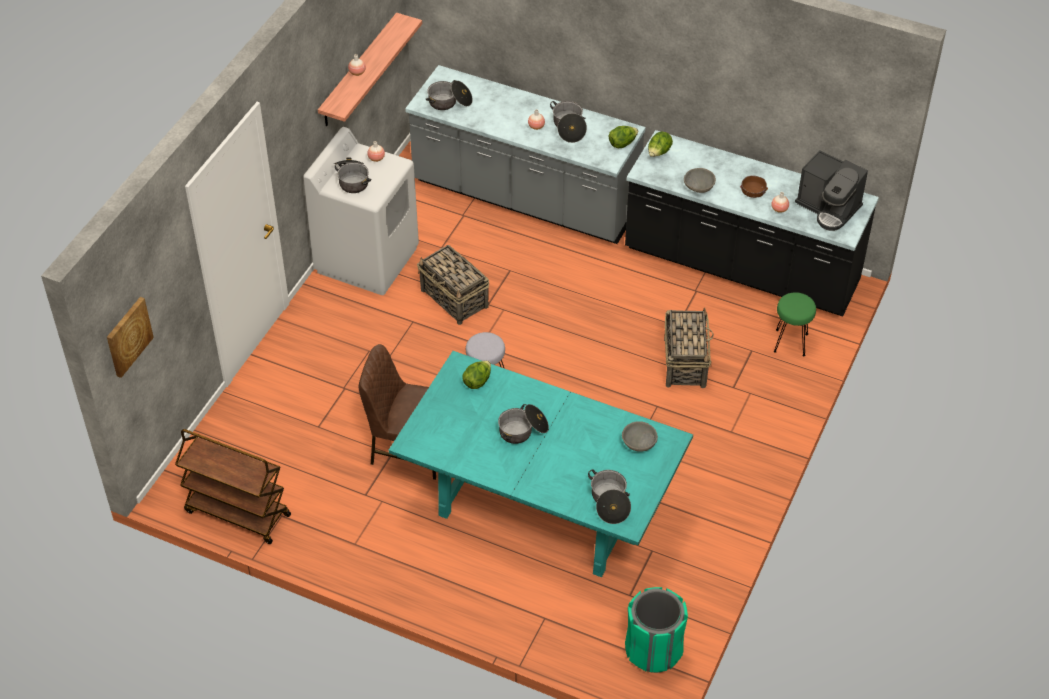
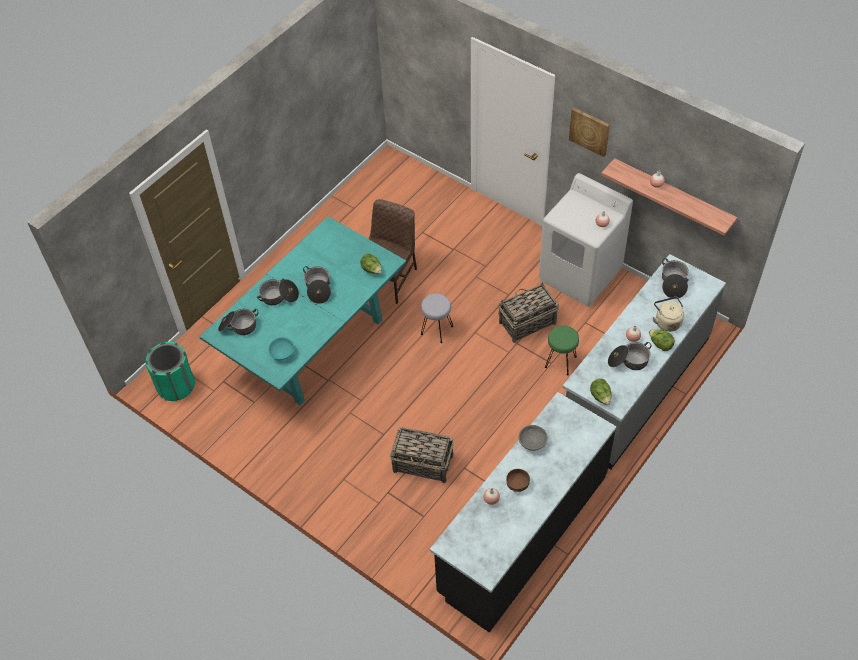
camera: 105 degrees right, 5 degrees up
picture [107,297,154,378] -> picture moved to [569,107,610,157]
brown cart [175,429,291,544] -> none
cooking pot [334,157,371,193] -> cooking pot moved to [257,279,299,305]
grey bowl [622,421,658,452] -> turquoise bowl [268,337,295,361]
lettuce [648,131,673,157] -> lettuce moved to [649,330,675,351]
green stool [774,292,816,356] -> green stool moved to [545,326,579,376]
coffee machine [795,151,868,231] -> none
none -> beige kettle [652,297,684,332]

